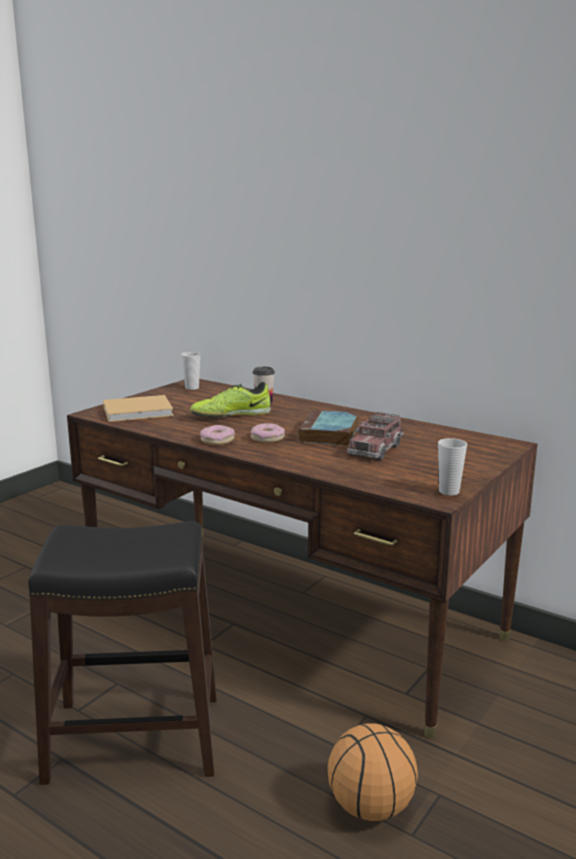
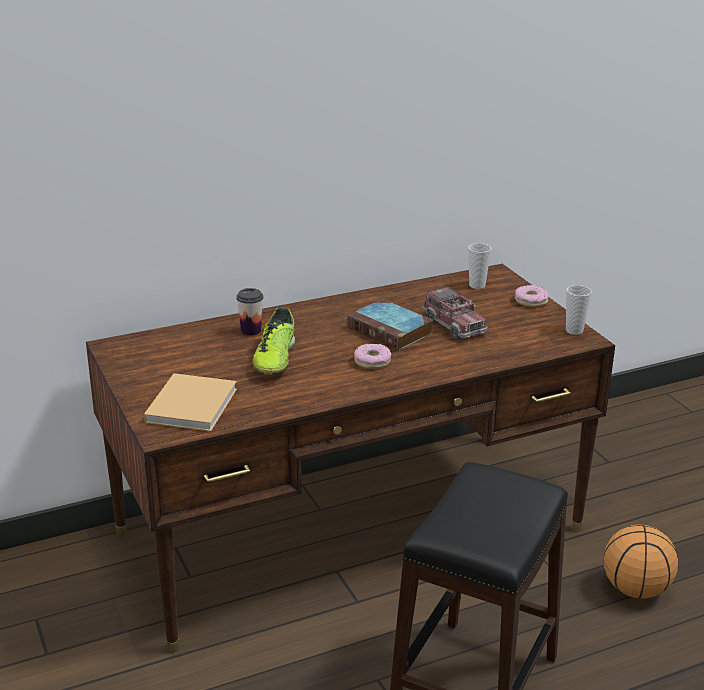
camera: 60 degrees left, 10 degrees up
cup [181,352,201,390] -> cup moved to [468,243,491,289]
donut [200,425,235,445] -> donut moved to [515,285,549,307]

